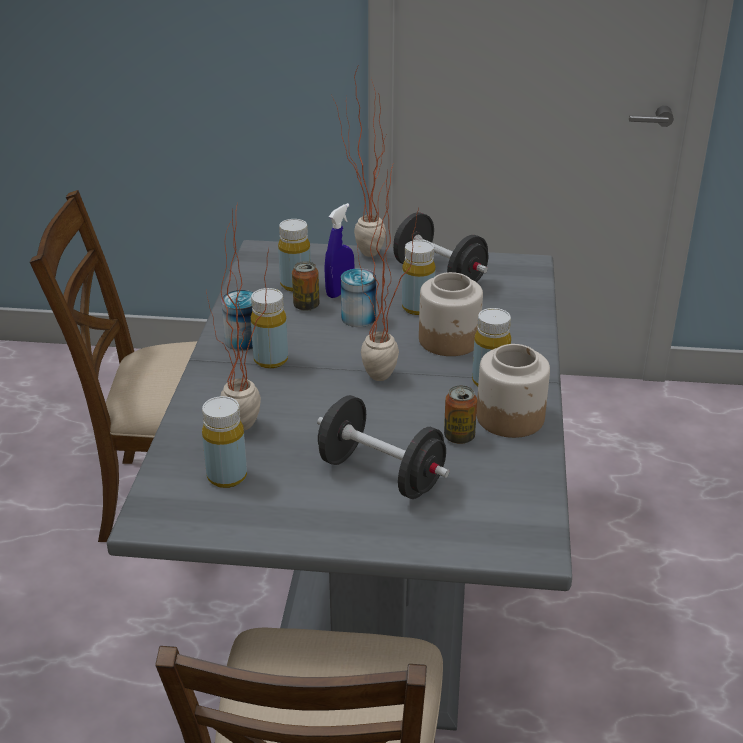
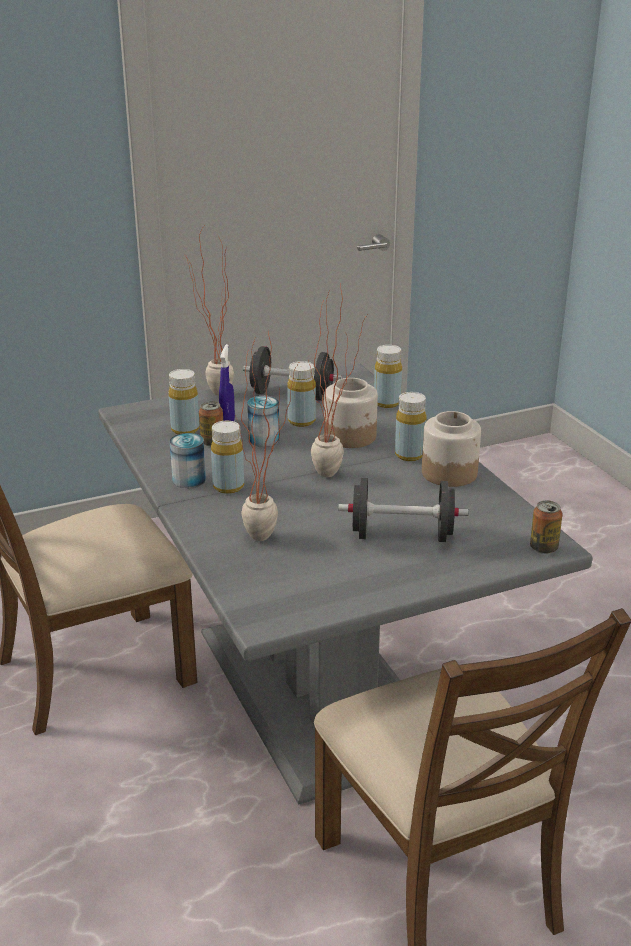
camera: 30 degrees left, 5 degrees down
yellow bottle [202,396,247,488] -> yellow bottle moved to [374,345,402,408]
can [444,385,477,444] -> can moved to [530,500,562,554]

